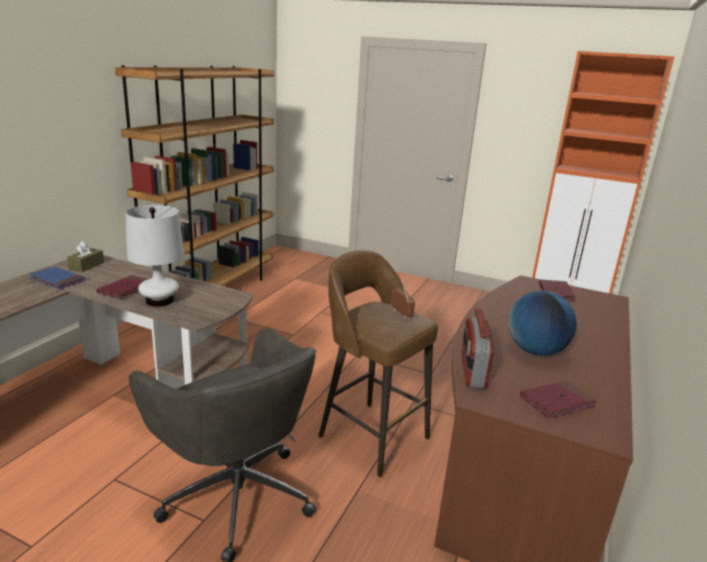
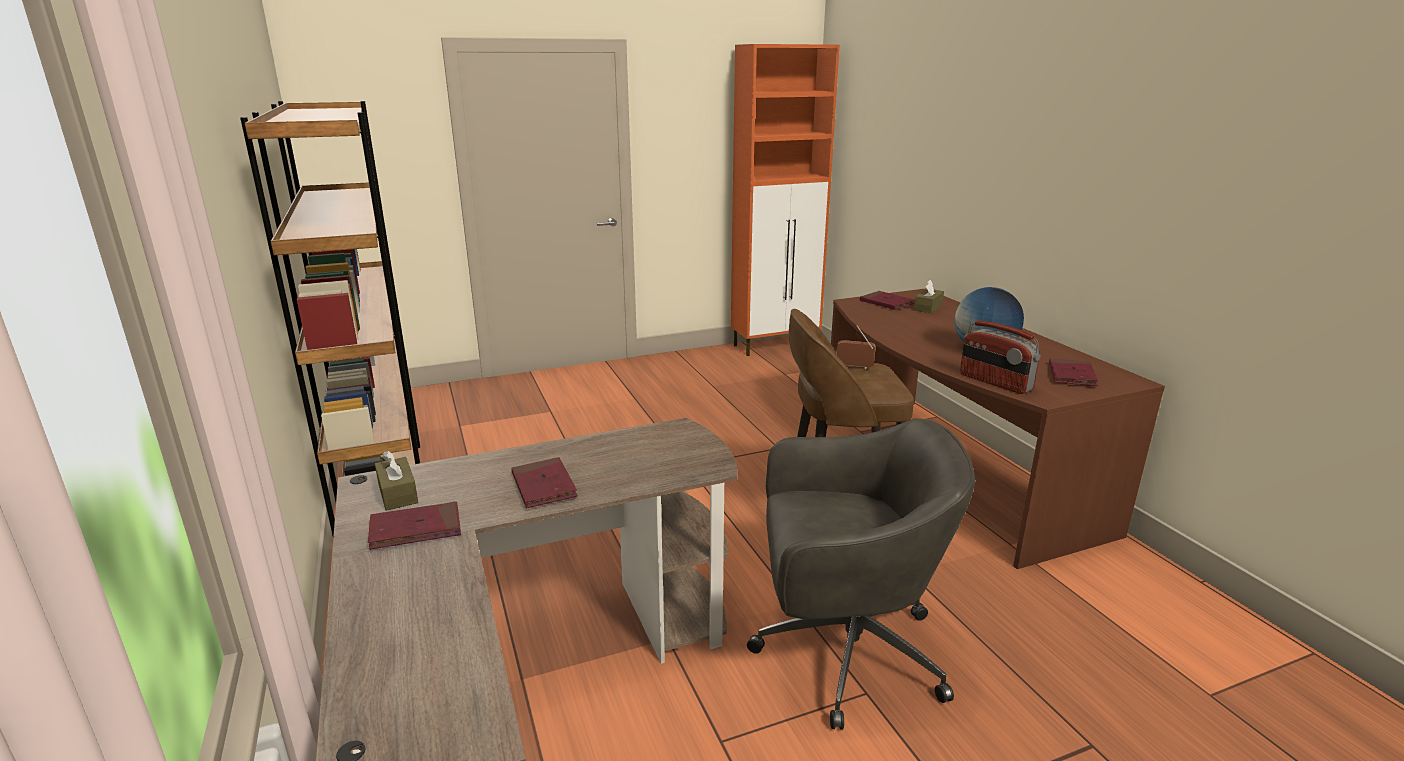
camera: 45 degrees left, 0 degrees up
blue book [29,267,85,290] -> red book [368,501,461,550]
white table lamp [125,205,185,307] -> none
none -> brown tissue box [914,280,944,313]

